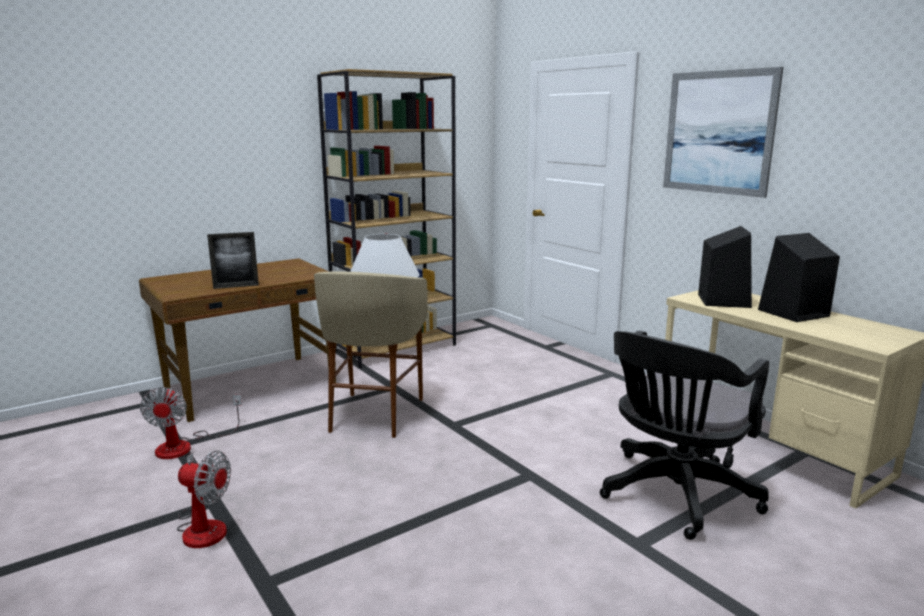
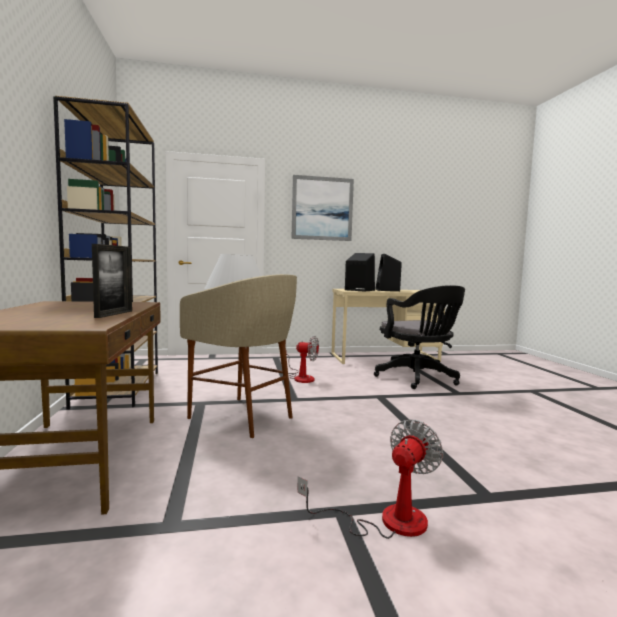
camera: 65 degrees left, 10 degrees down
fan [140,387,242,459] -> fan moved to [286,336,319,383]

